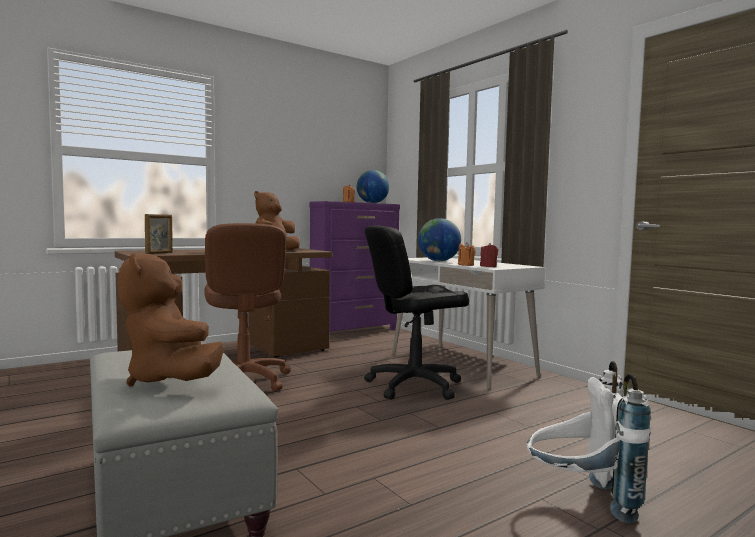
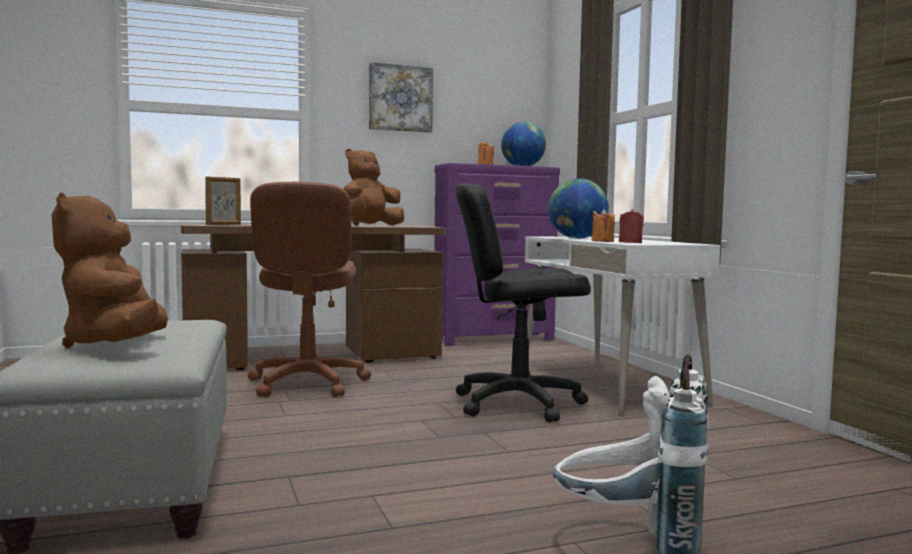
camera: 15 degrees right, 0 degrees up
none -> picture [369,62,433,133]

